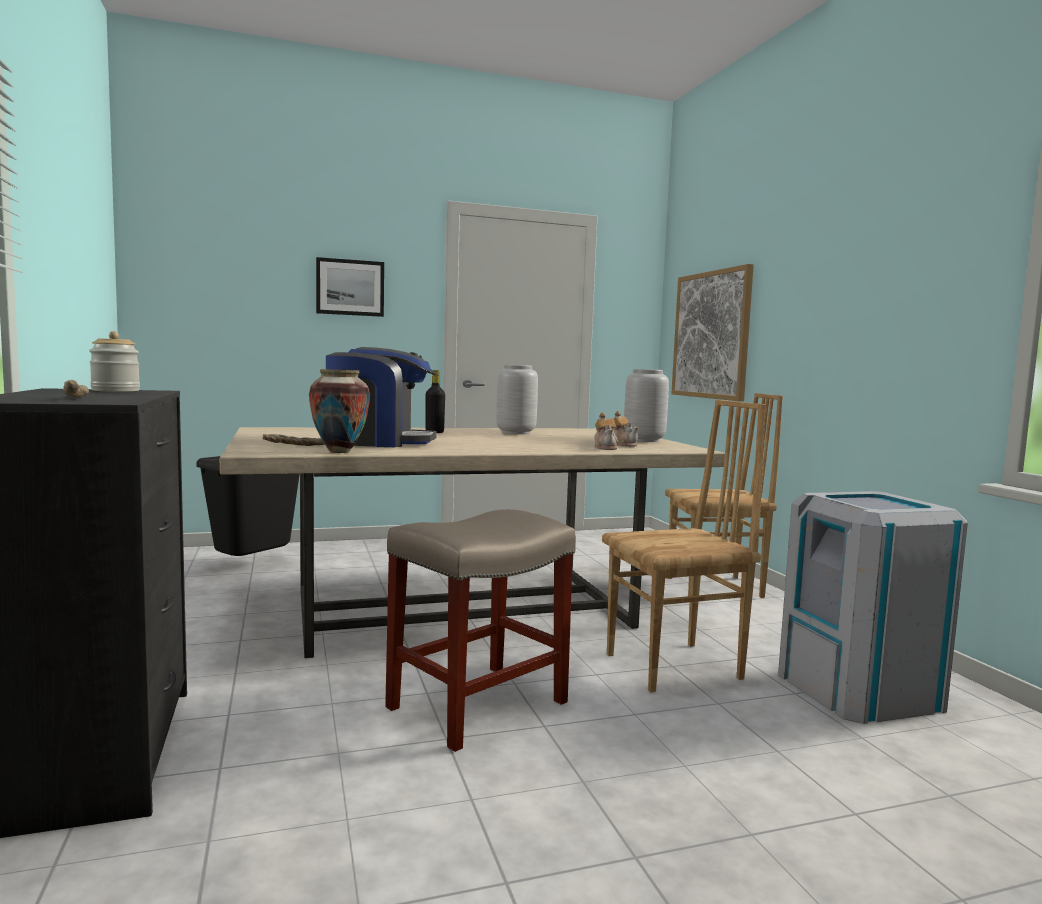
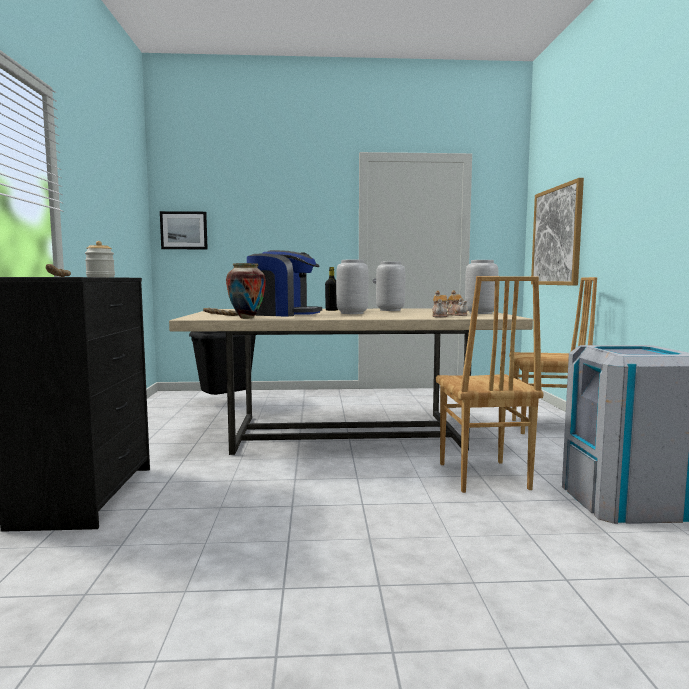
camera: 15 degrees right, 0 degrees up
picture [316,257,384,317] -> picture moved to [160,211,208,249]
beige stool [385,509,576,752] -> none
brown chair [602,400,765,693] -> brown chair turned 90 degrees clockwise [436,276,543,493]
none -> grey vase [336,260,368,314]

